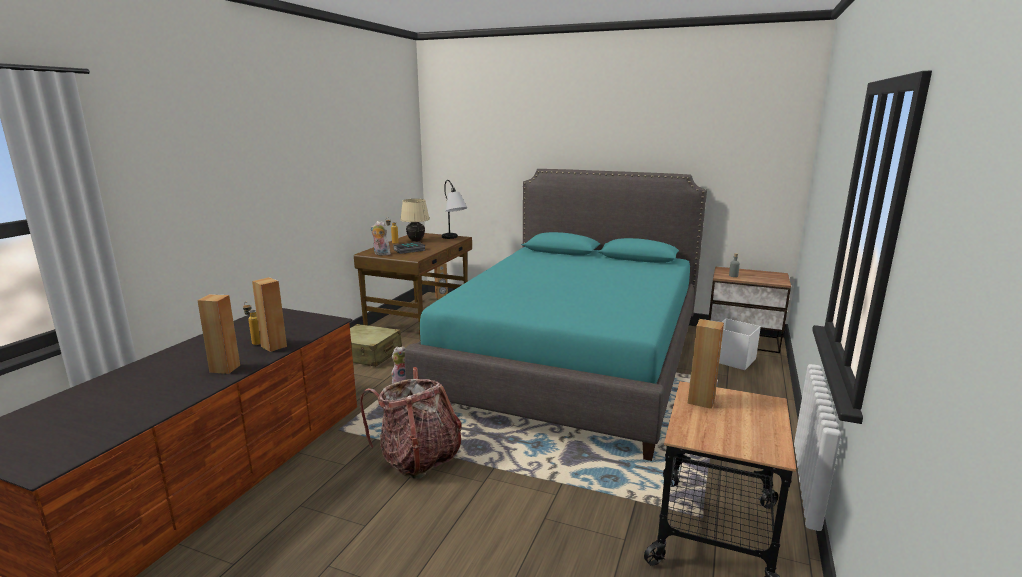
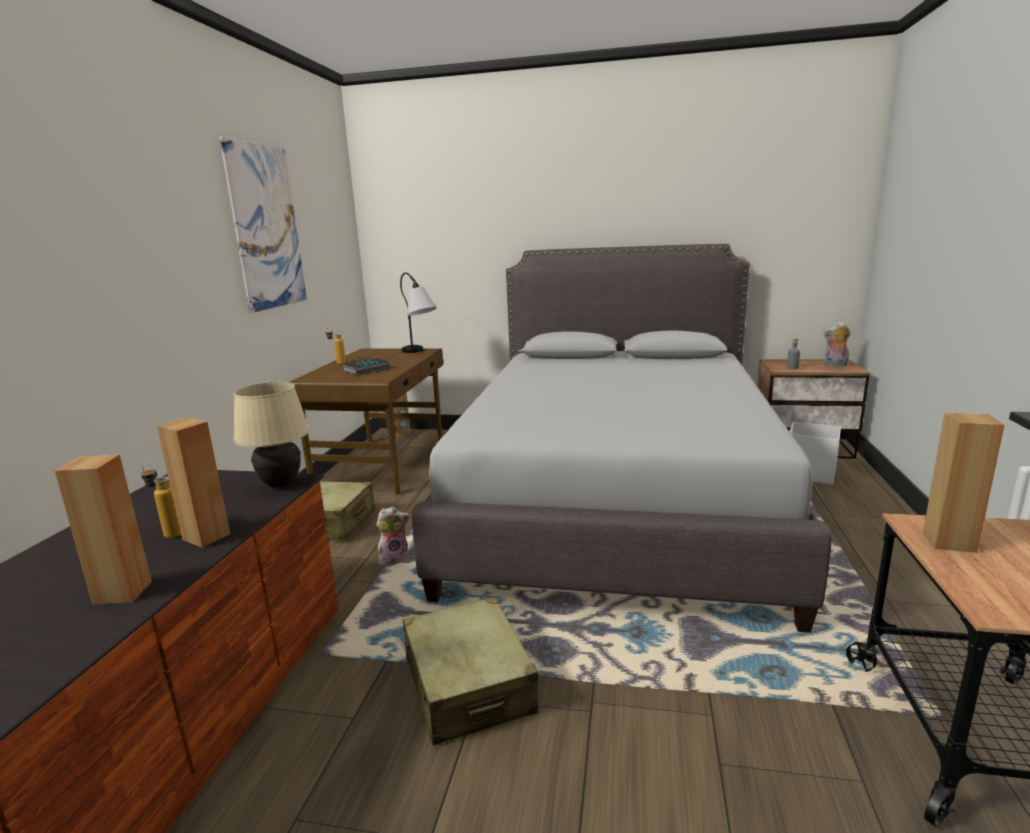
camera: 10 degrees left, 0 degrees up
backpack [360,367,461,478] -> beige suitcase [402,597,538,745]
plush toy [370,221,391,256] -> plush toy moved to [823,322,851,367]
beige table lamp [400,199,430,242] -> beige table lamp moved to [233,382,310,488]
turquoise bed [405,169,707,461] -> grey bed [412,244,832,633]
none -> picture [219,136,307,313]

